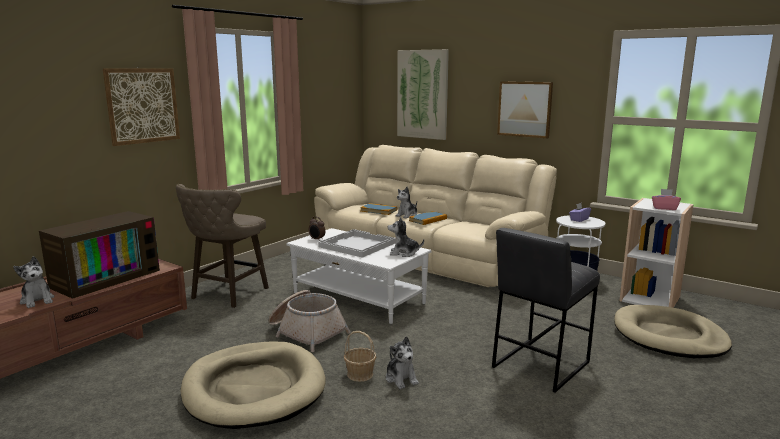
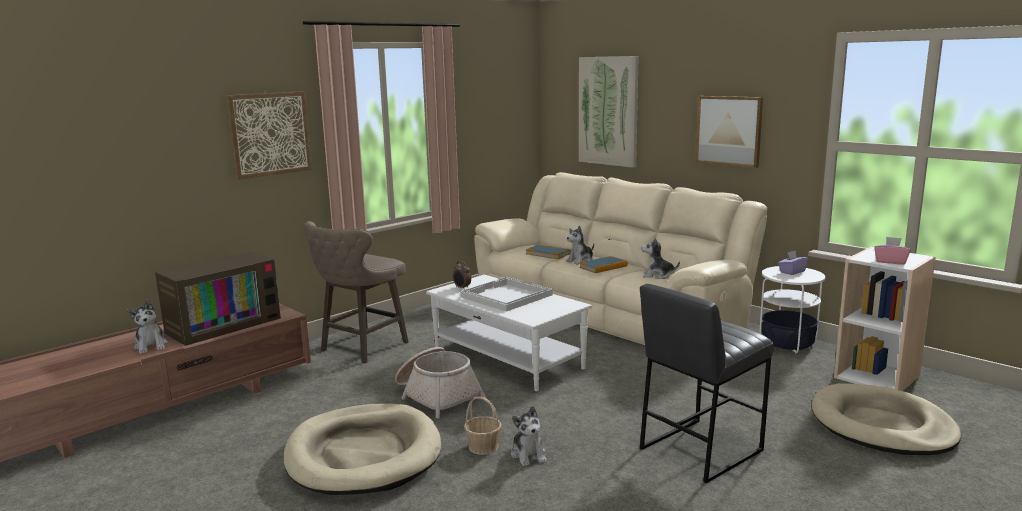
camera: 10 degrees right, 0 degrees up
plush toy [388,217,424,257] -> plush toy moved to [641,238,680,279]

